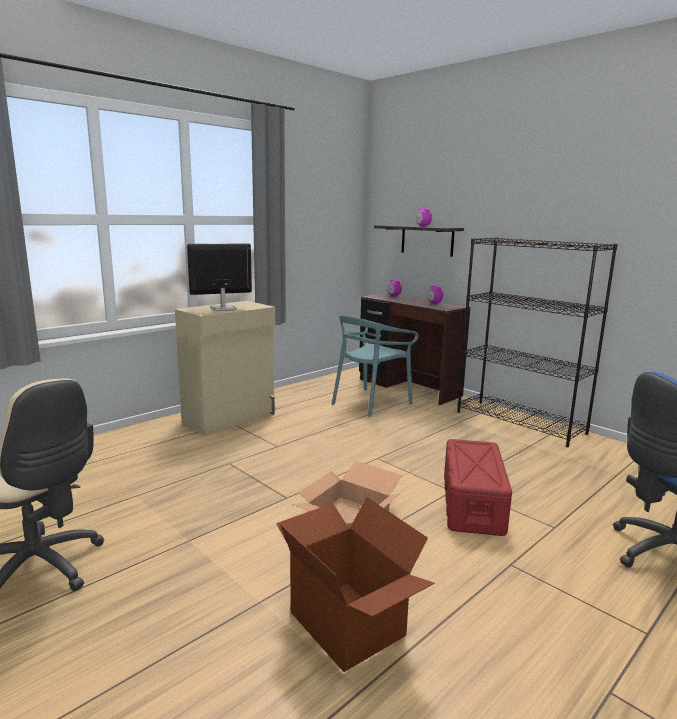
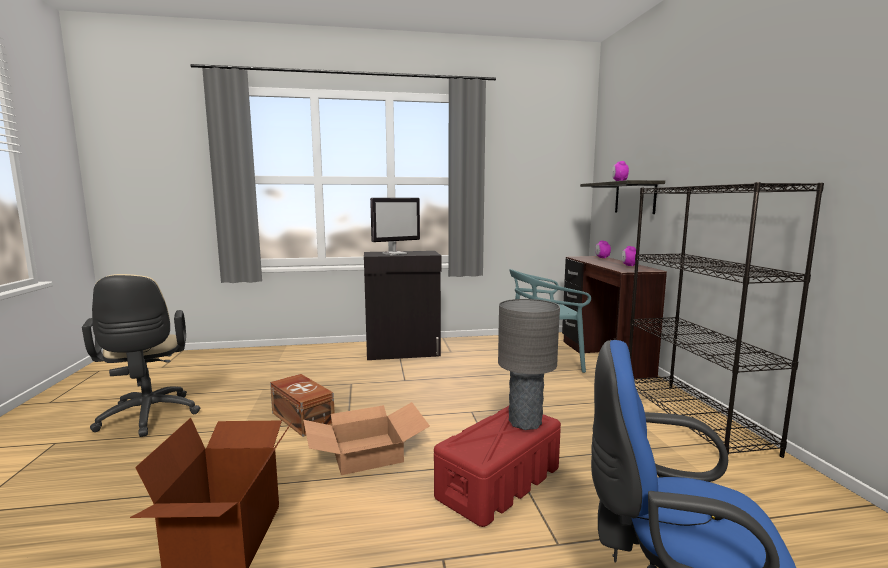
camera: 35 degrees right, 5 degrees down
beige cabinet [175,301,275,436] -> black cabinet [364,251,441,360]
monitor [187,244,252,311] -> monitor turned 135 degrees clockwise [370,198,420,255]
none -> brown storage box [270,374,335,437]
none -> grey table lamp [498,299,560,430]

